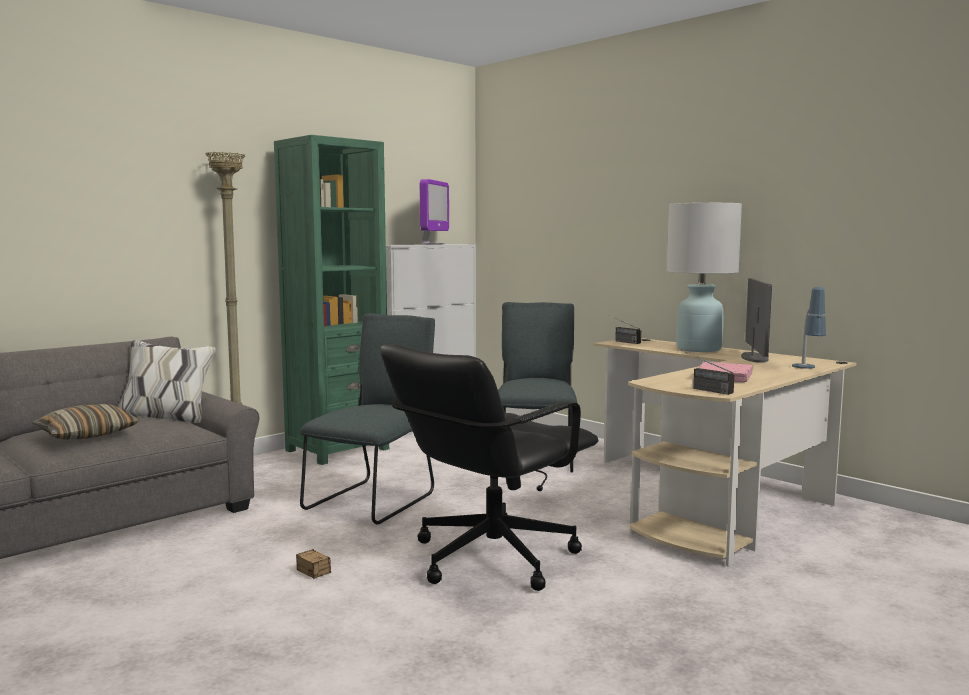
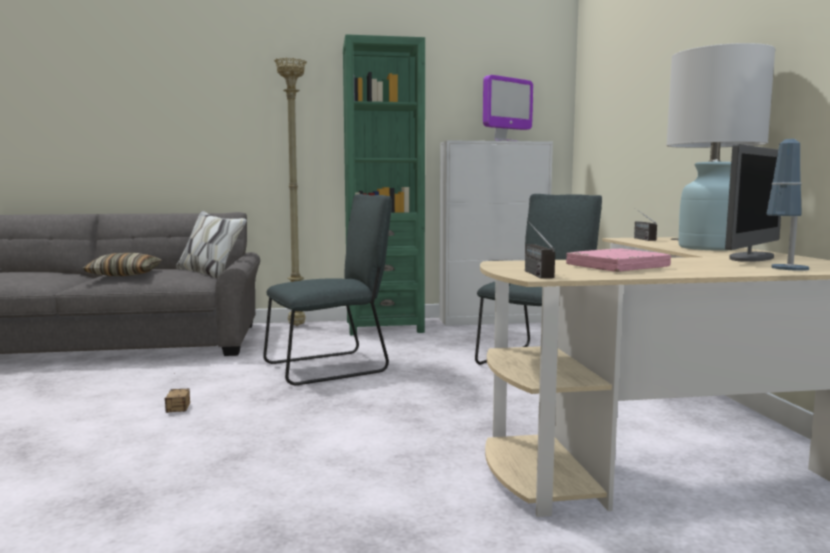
camera: 35 degrees right, 0 degrees up
black office chair [381,344,598,591] -> none

